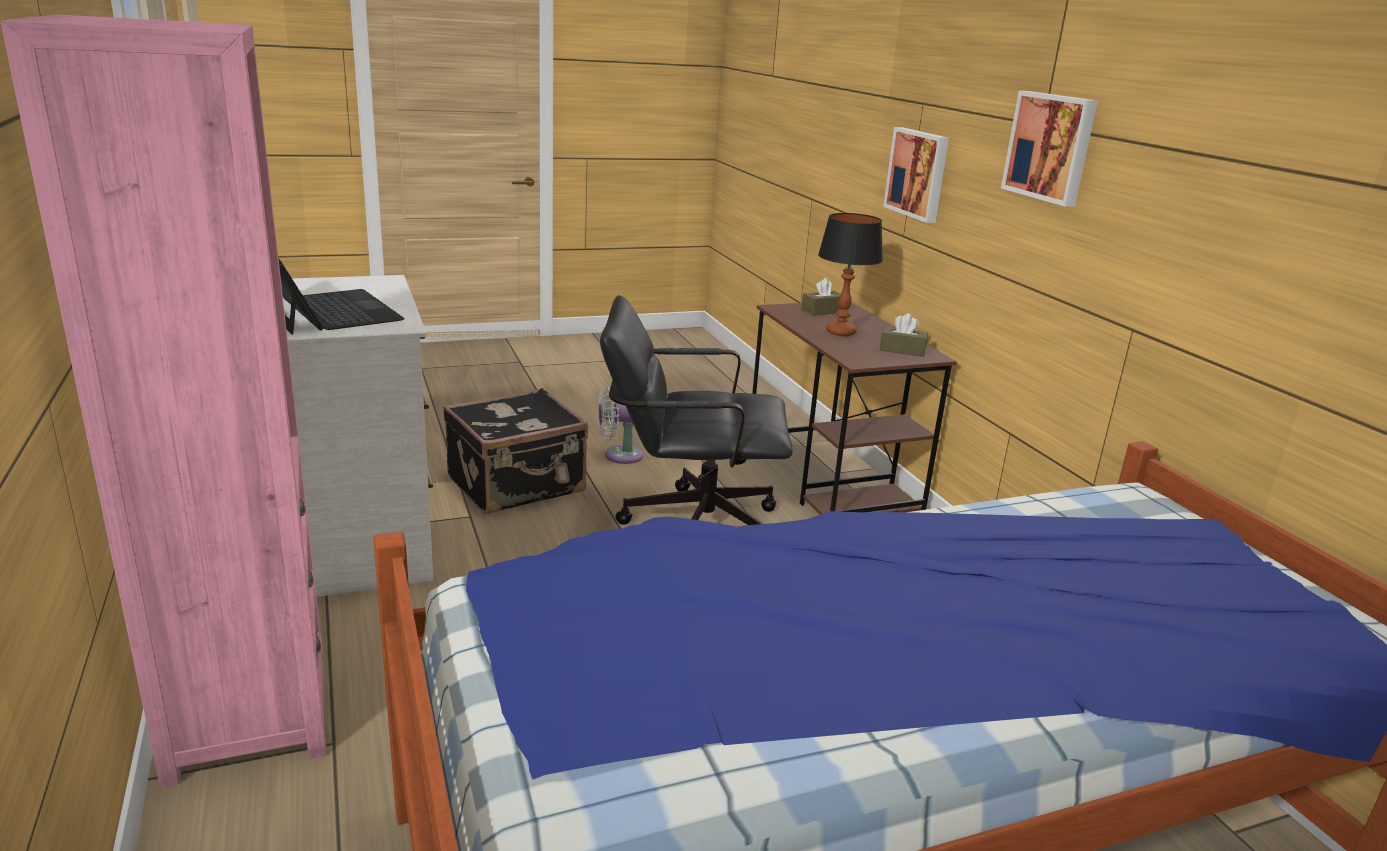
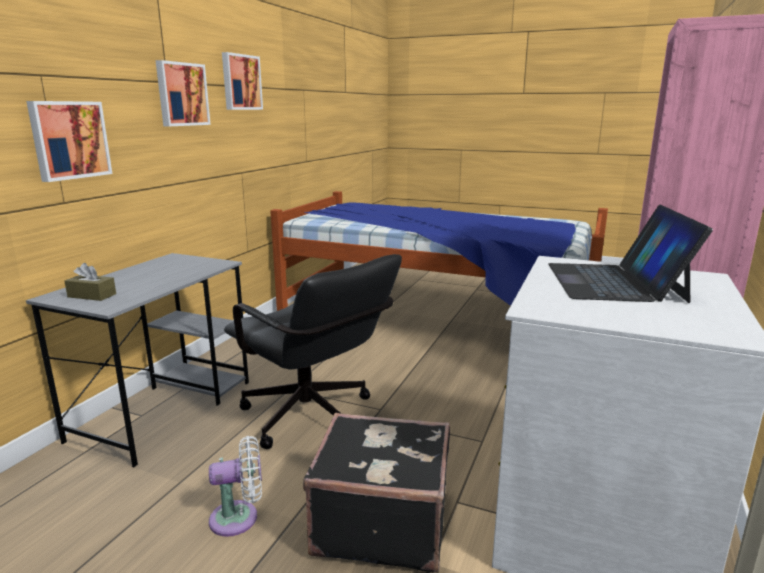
camera: 135 degrees left, 5 degrees down
white fan [598,387,644,464] -> white fan turned 45 degrees counterclockwise [209,436,262,537]
brown desk [752,302,957,515] -> grey desk [26,253,249,467]
table lamp [818,213,883,336] -> none
brown tissue box [880,314,928,357] -> none
none -> picture [222,52,263,110]

